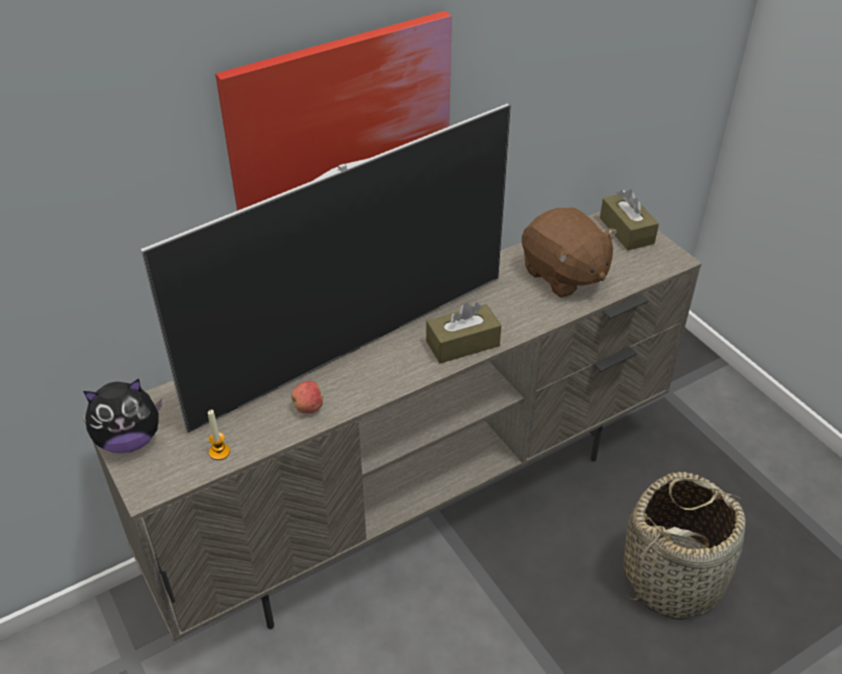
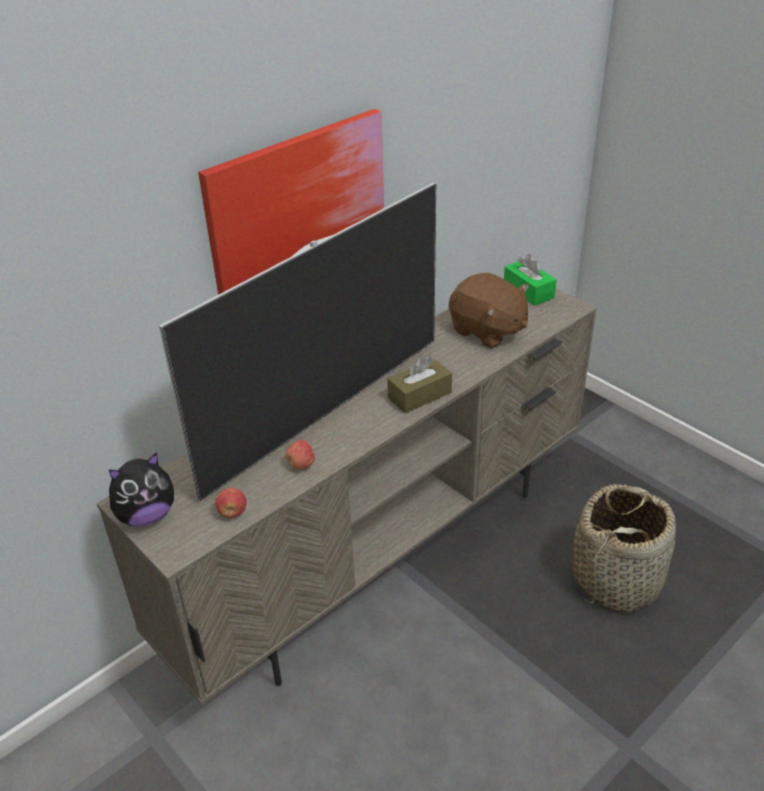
camera: 10 degrees left, 5 degrees down
candle [208,410,230,460] -> apple [215,488,247,518]
brown tissue box [600,189,659,250] -> green tissue box [504,254,557,306]

